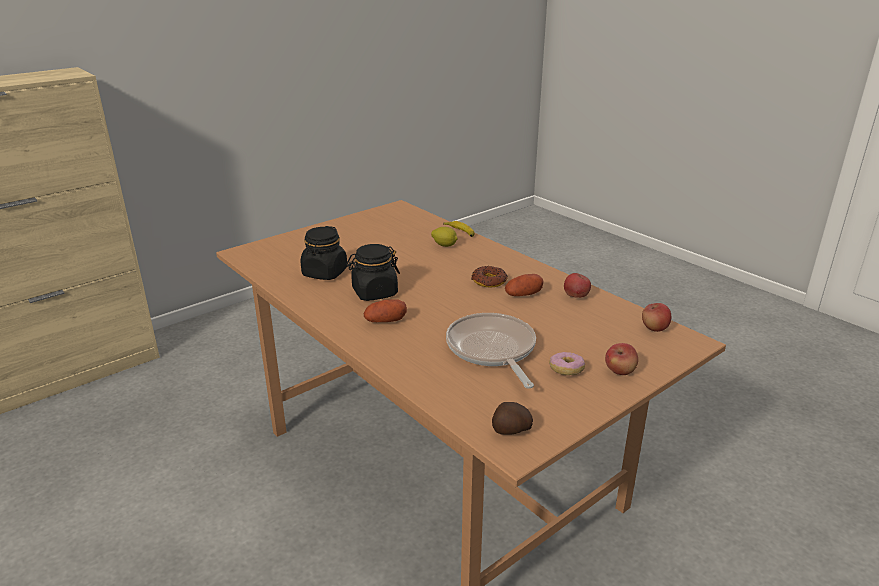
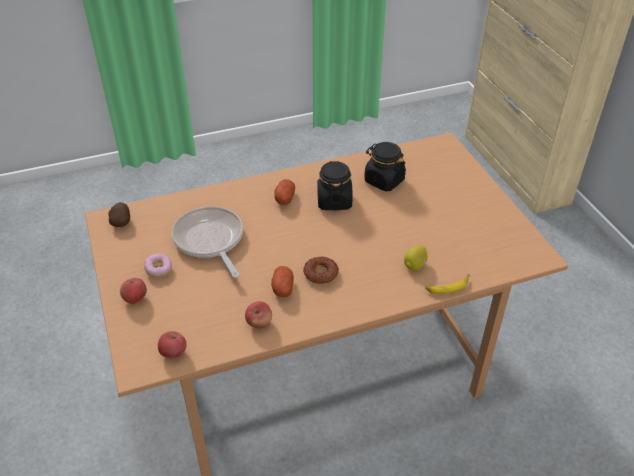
camera: 110 degrees right, 15 degrees up
frying pan [446,313,536,389] -> frying pan turned 120 degrees counterclockwise [171,206,243,278]

